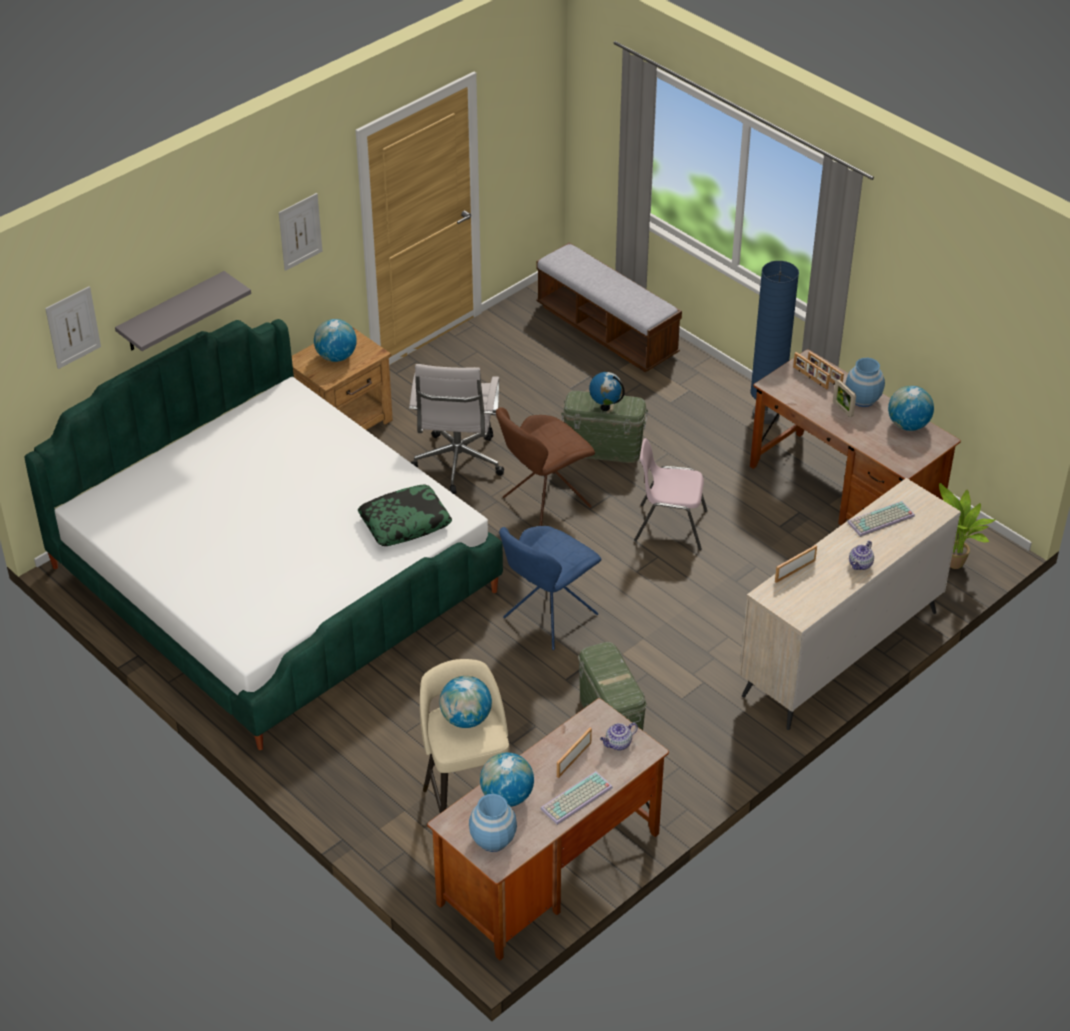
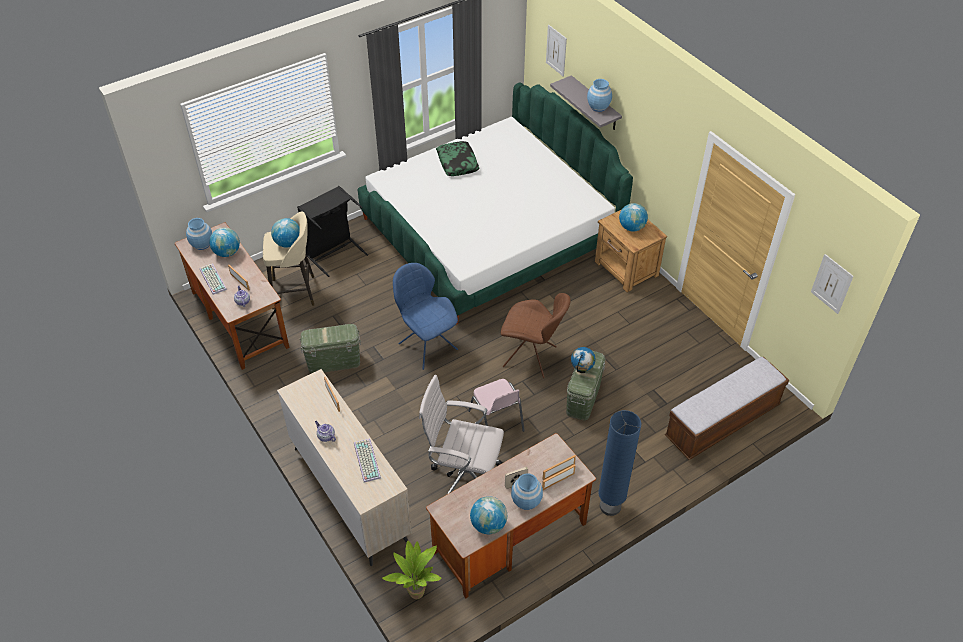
camera: 100 degrees right, 5 degrees up
picture [279,193,322,271] -> picture moved to [811,254,853,314]
pillow [358,485,452,546] -> pillow moved to [436,141,480,176]
white office chair [409,364,504,494] -> white office chair moved to [419,375,504,494]
brown chair [496,407,595,526] -> brown chair turned 135 degrees clockwise [501,293,571,378]
pink chair [634,438,708,550] -> pink chair turned 135 degrees clockwise [468,379,525,432]
none -> black laundry basket [297,186,368,277]
none -> blue vase [587,79,612,112]

